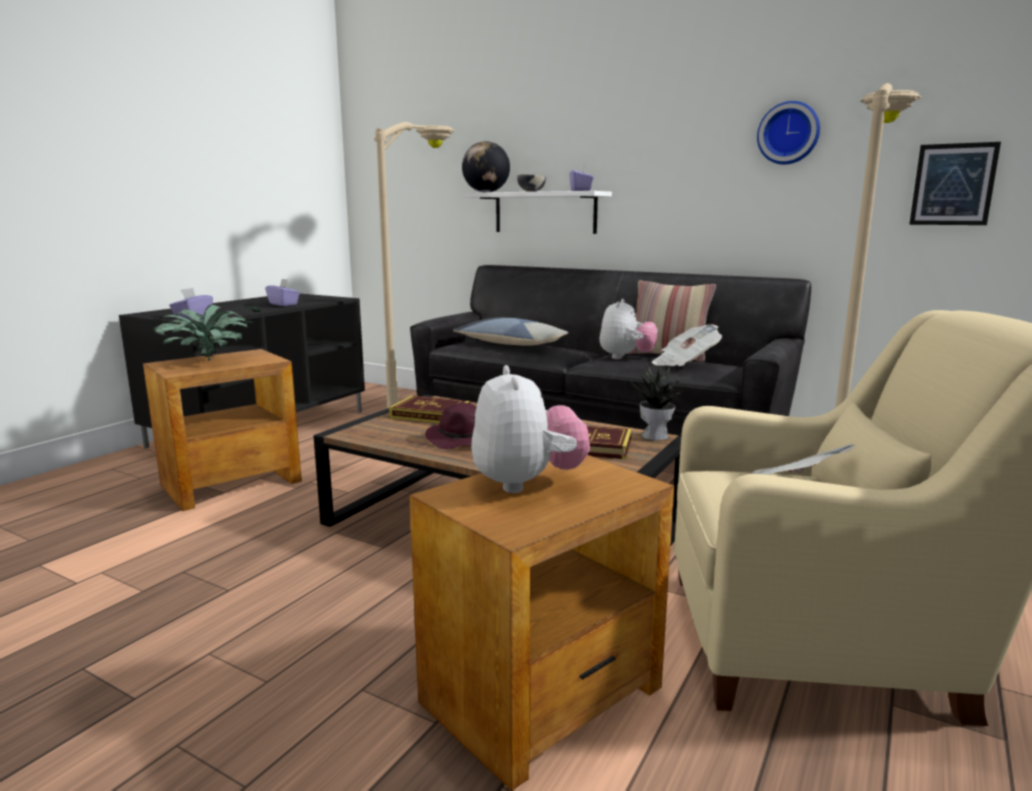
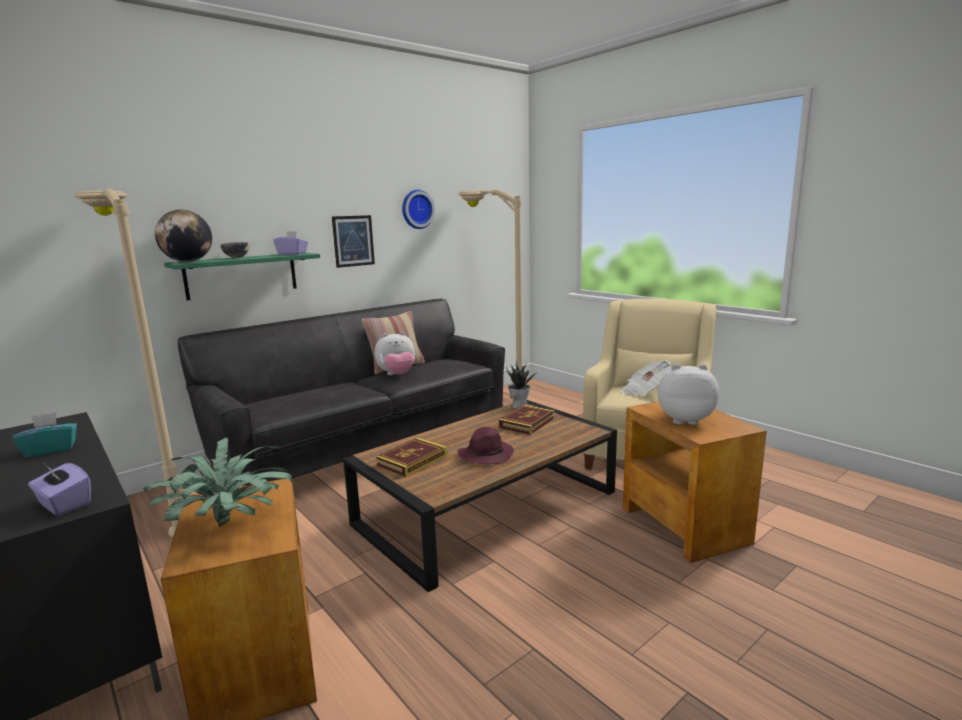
camera: 70 degrees left, 0 degrees up
purple tissue box [265,279,300,306] -> turquoise tissue box [12,412,77,457]
pillow [453,317,569,346] -> none
white shelf [463,191,612,234] -> green shelf [164,253,320,300]
plush toy [599,299,658,359] -> plush toy turned 120 degrees clockwise [374,331,415,375]
newspaper [652,324,722,366] -> none
picture [909,142,1001,225] -> picture moved to [332,215,375,268]

